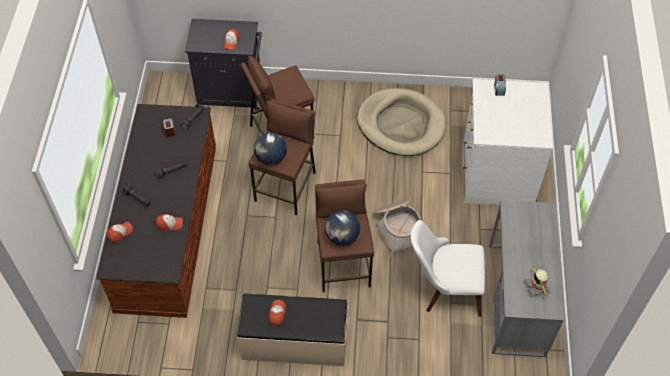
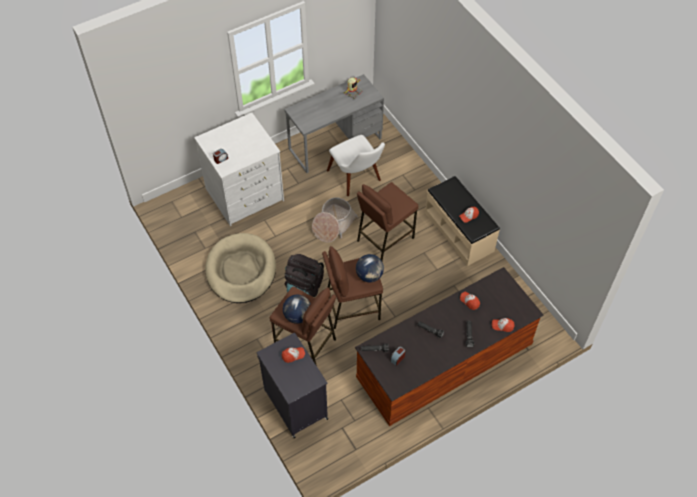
camera: 125 degrees left, 0 degrees up
globe [325,210,360,246] -> globe moved to [283,295,311,324]
none -> black backpack [284,254,324,297]

